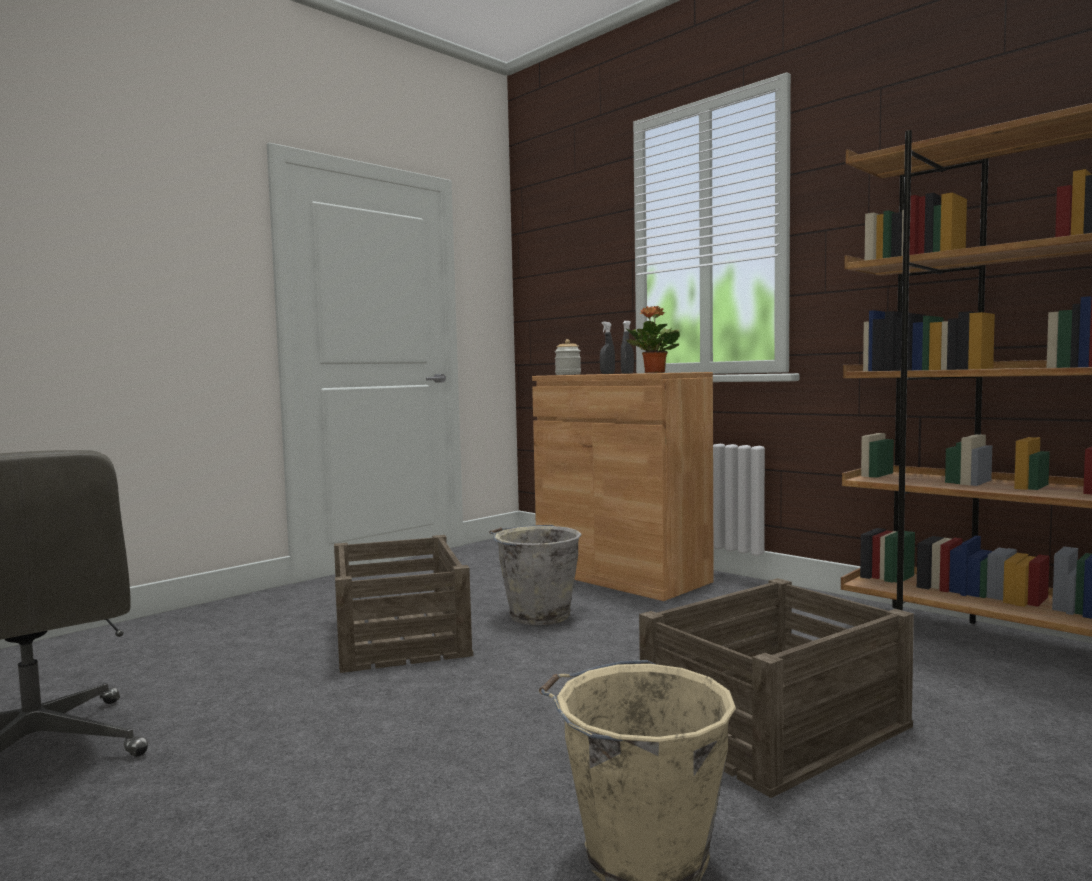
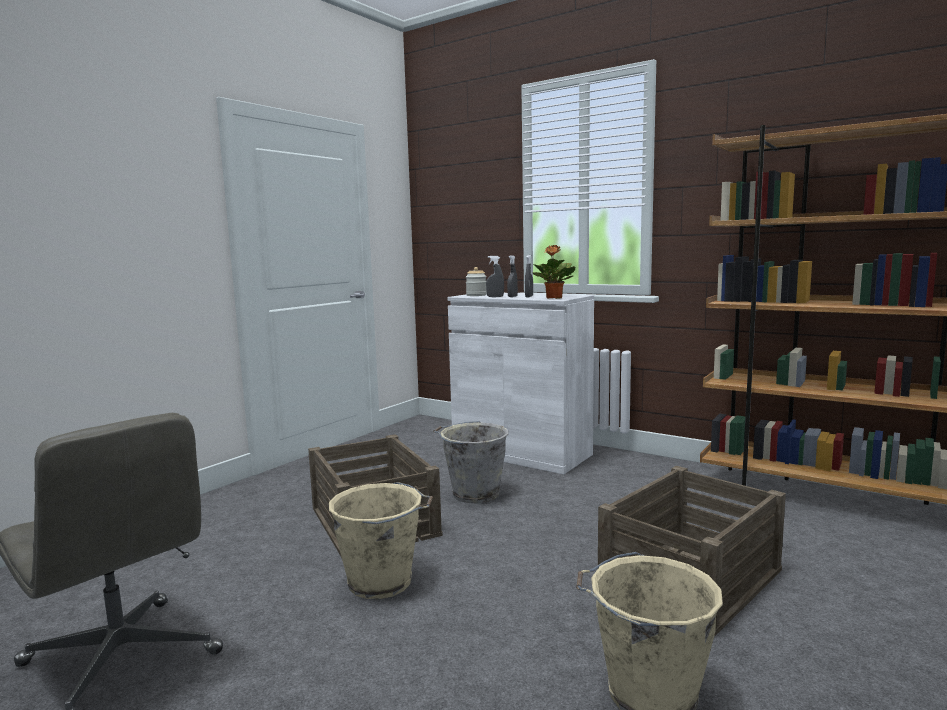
camera: 10 degrees left, 5 degrees up
brown cabinet [532,372,714,601] -> white cabinet [448,293,594,475]
none -> beige bucket [329,482,433,599]
none -> grey spray bottle [486,256,504,297]

